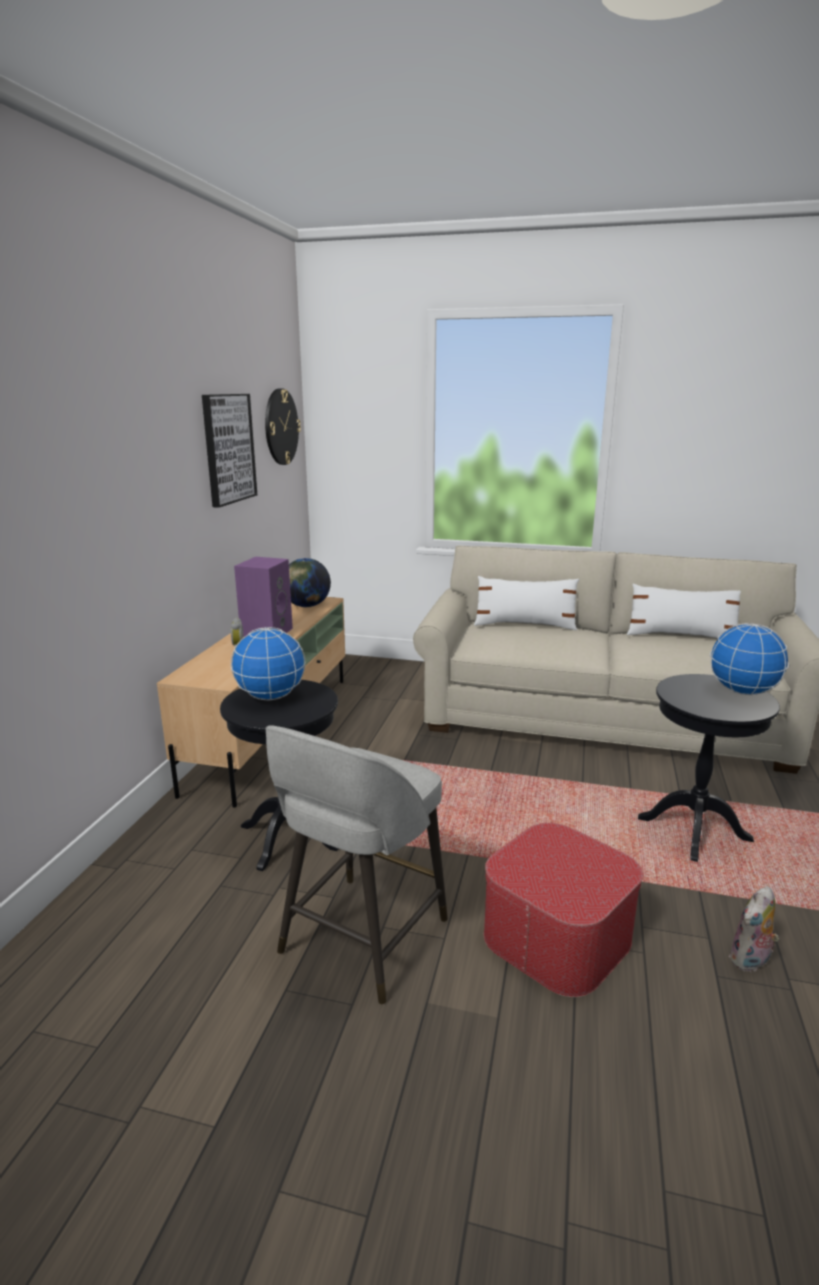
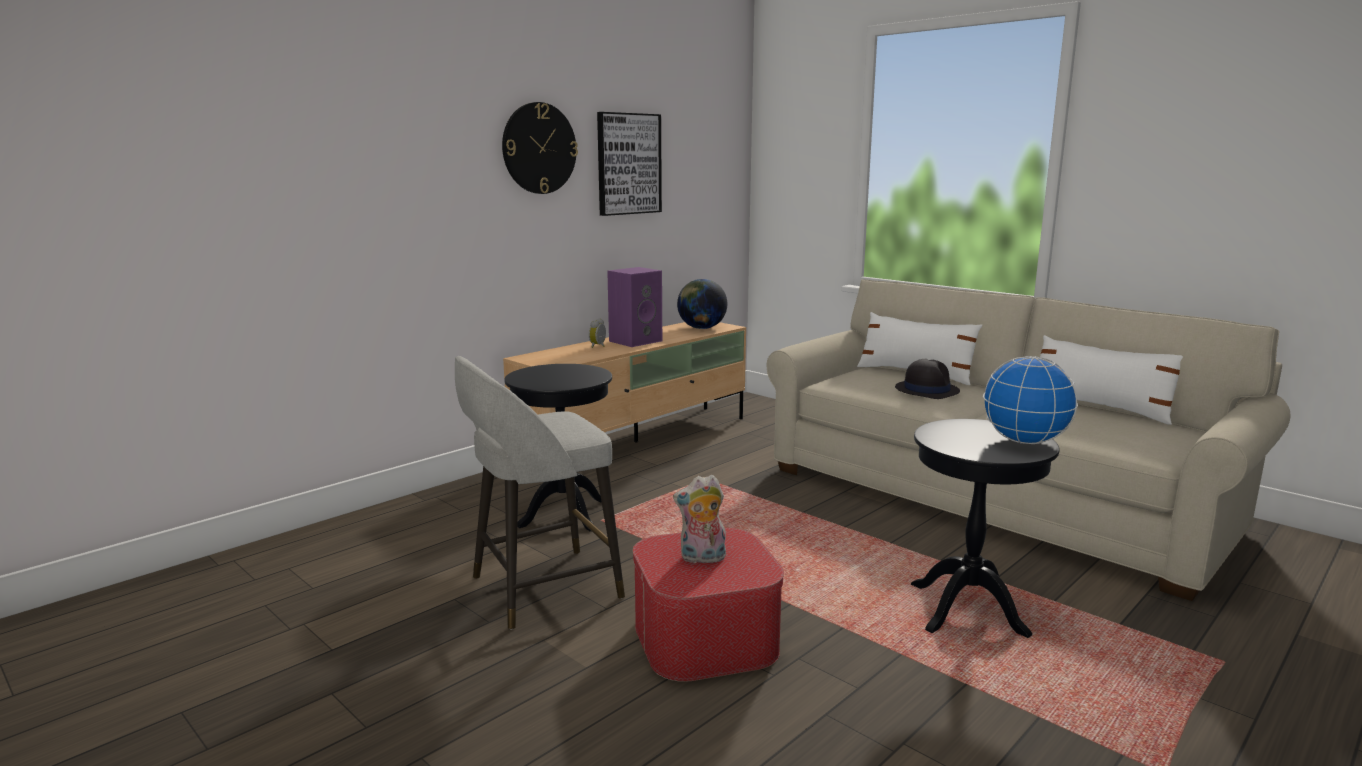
camera: 30 degrees right, 5 degrees down
globe [231,627,305,700] -> none
wall clock [265,388,301,465] -> wall clock moved to [502,102,578,194]
plush toy [729,886,779,972] -> plush toy moved to [673,475,726,564]
none -> black hat [895,359,960,399]

